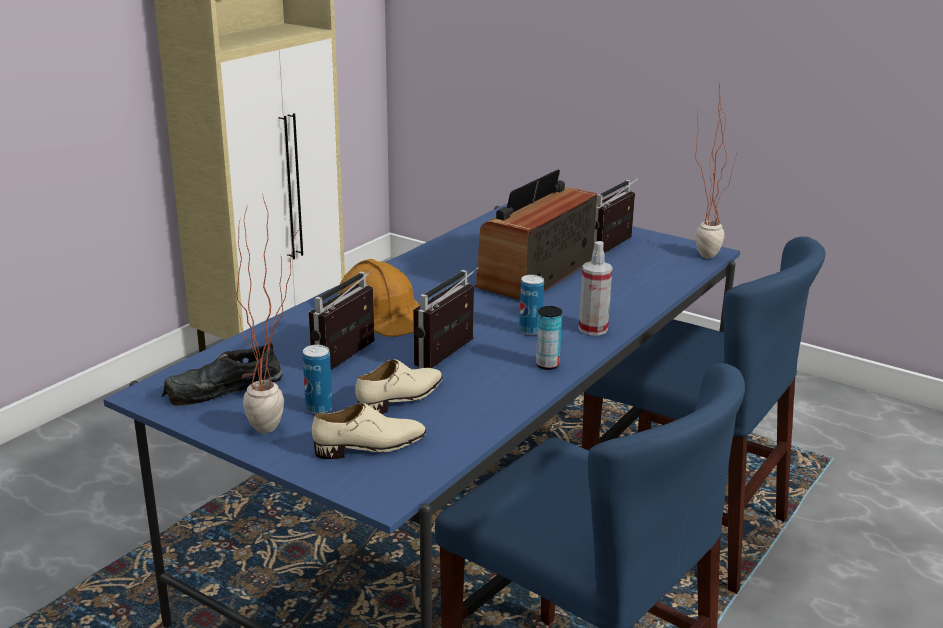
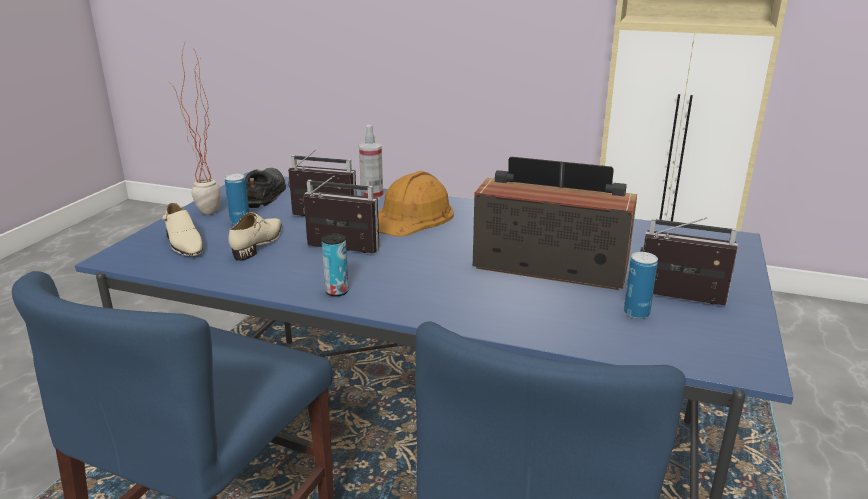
camera: 75 degrees right, 0 degrees up
black shoe [162,341,283,406] -> black shoe turned 45 degrees clockwise [245,168,286,208]
beige shoe [355,359,443,414] -> beige shoe turned 105 degrees counterclockwise [229,212,282,261]
can [519,275,544,335] -> can moved to [624,252,658,319]
spray bottle [579,241,613,336] -> spray bottle moved to [359,125,383,200]
potted plant [695,81,737,259] -> none

